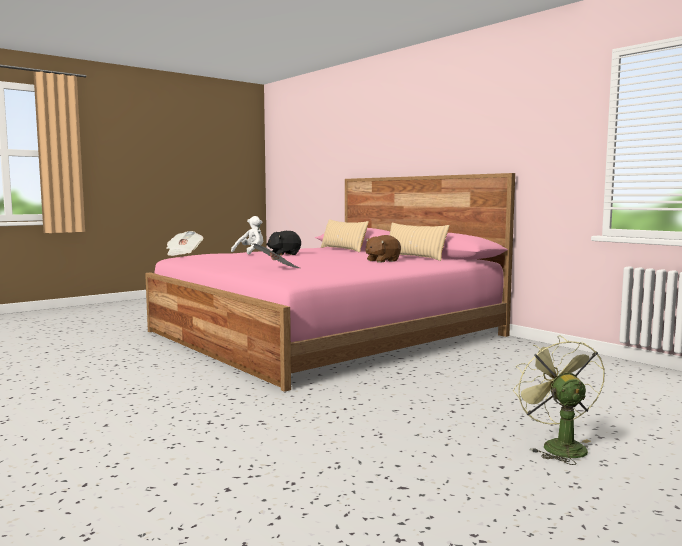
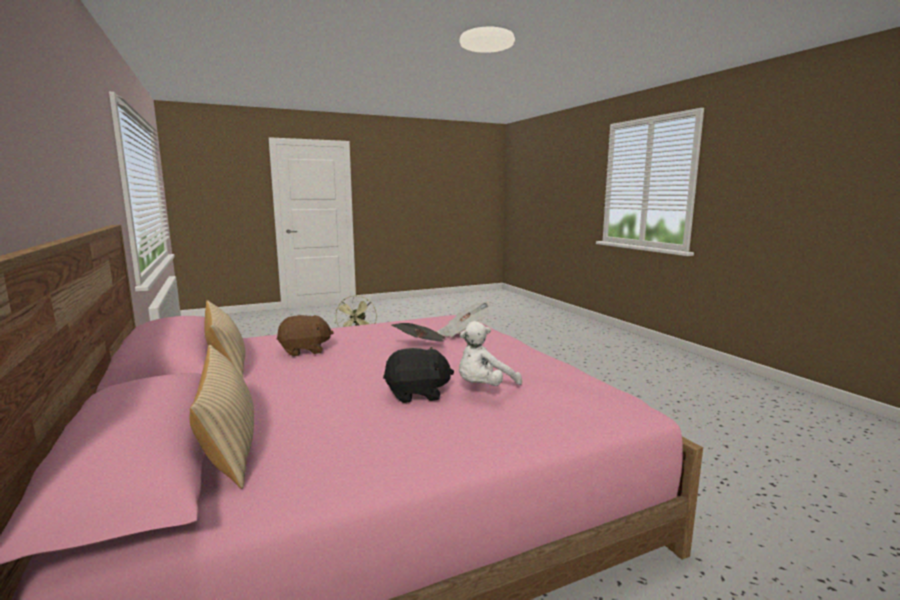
camera: 165 degrees left, 5 degrees up
newspaper [166,231,203,256] -> newspaper moved to [391,323,446,341]

